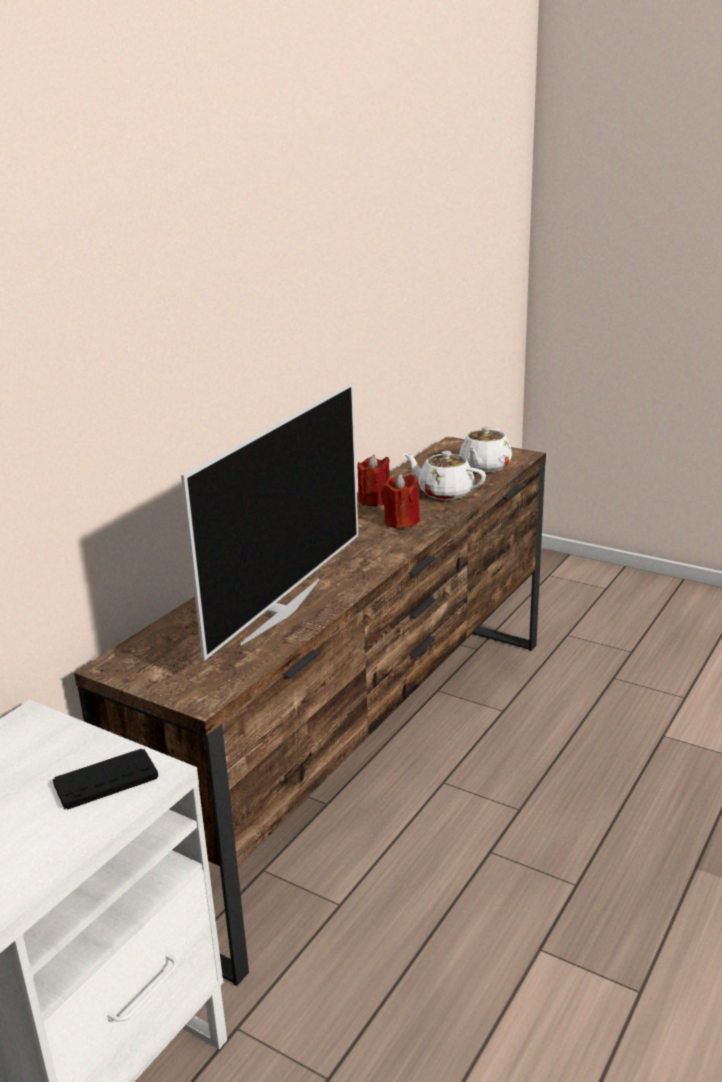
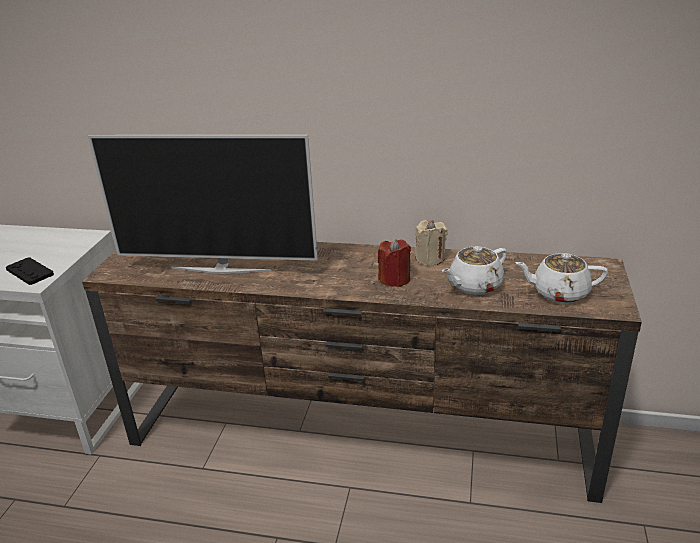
camera: 70 degrees right, 5 degrees up
red candle [357,454,390,506] -> beige candle [415,220,447,266]
white teapot [404,451,486,500] -> white teapot turned 135 degrees counterclockwise [442,246,507,295]

